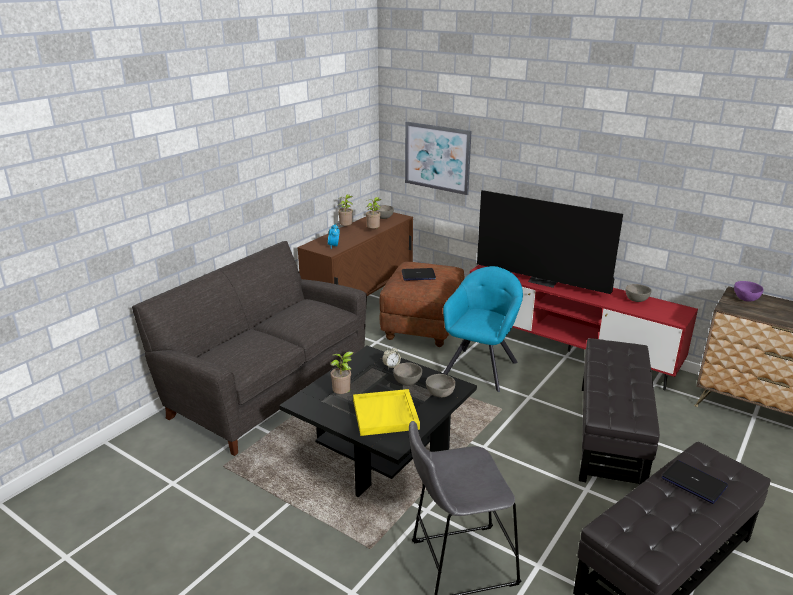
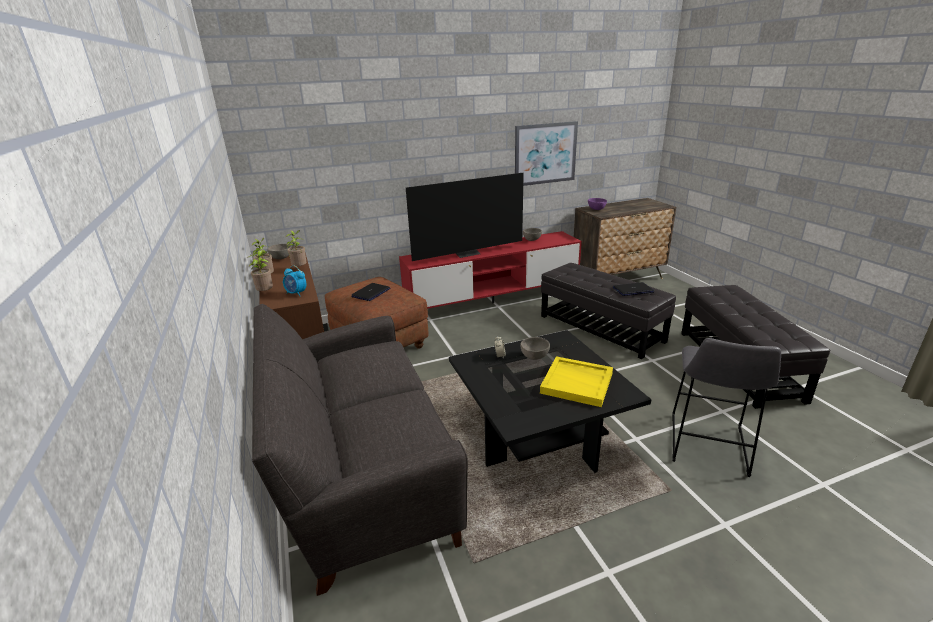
camera: 55 degrees left, 0 degrees up
potted plant [330,352,353,394] -> potted plant moved to [247,250,273,291]
picture [405,122,471,195] -> picture moved to [515,121,578,186]
grey bowl [426,374,455,398] -> none
turquoise armchair [443,266,523,392] -> none
laptop [662,460,728,504] -> laptop moved to [613,282,654,296]

